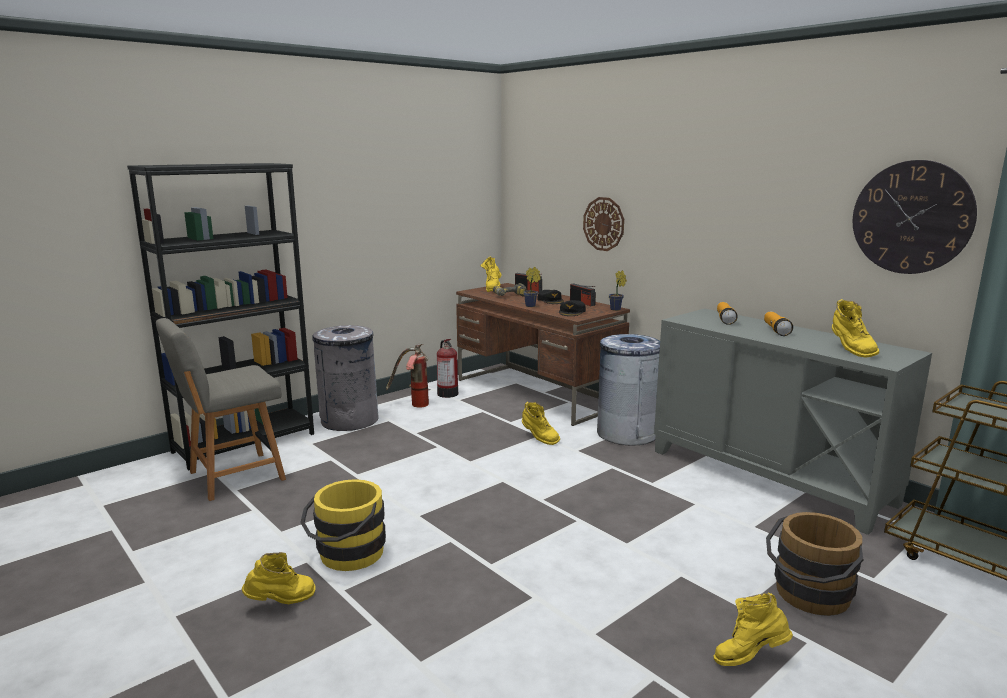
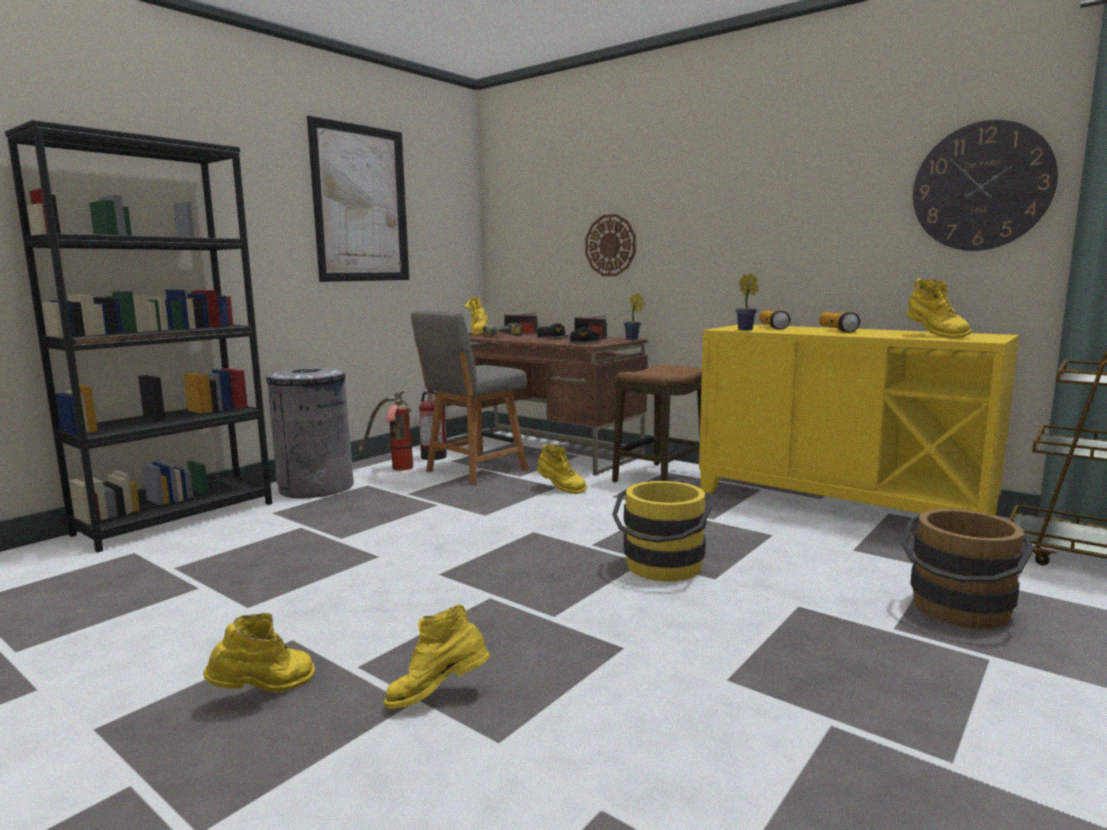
camera: 10 degrees left, 5 degrees down
grey chair [156,318,286,501] -> grey chair moved to [411,310,527,485]
yellow bucket [300,479,386,571] -> yellow bucket moved to [612,481,712,581]
potted plant [523,267,541,307] -> potted plant moved to [736,273,759,330]
grey trash can [597,334,660,445] -> stool [612,365,702,483]
grey cabinet [654,308,932,535] -> yellow cabinet [699,325,1019,516]
yellow boot [713,592,793,666] -> yellow boot moved to [384,604,490,709]
none -> picture [307,116,409,282]

